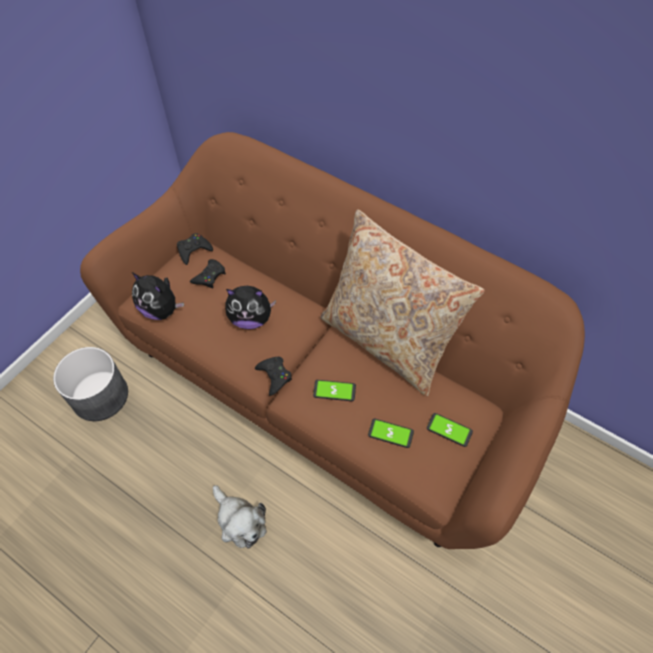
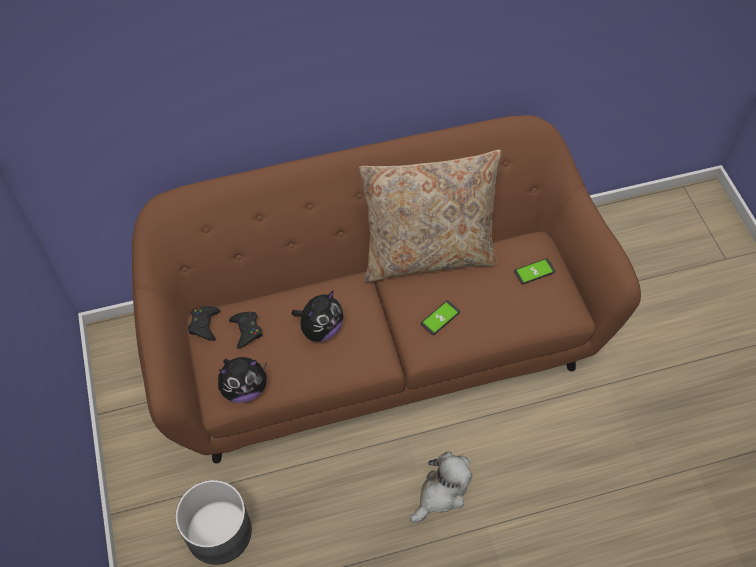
camera: 50 degrees left, 0 degrees up
plush toy [213,485,267,549] -> plush toy turned 45 degrees counterclockwise [410,451,472,523]
black game controller [255,357,292,396] -> none
phone [368,419,414,448] -> none

